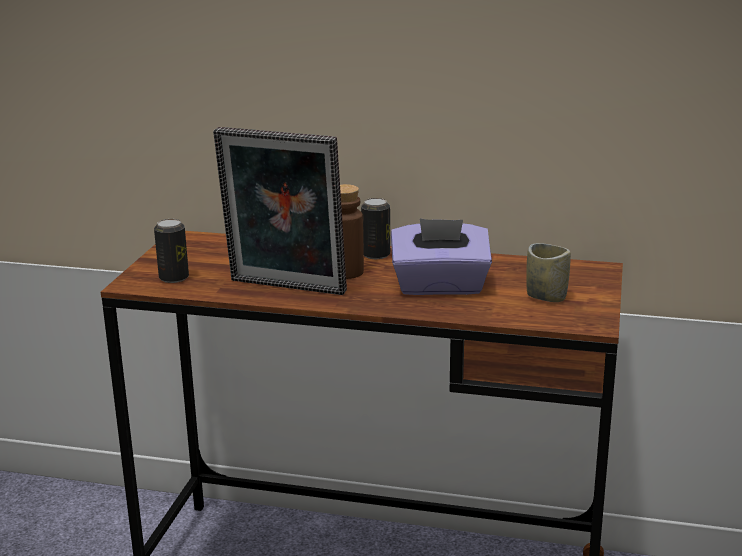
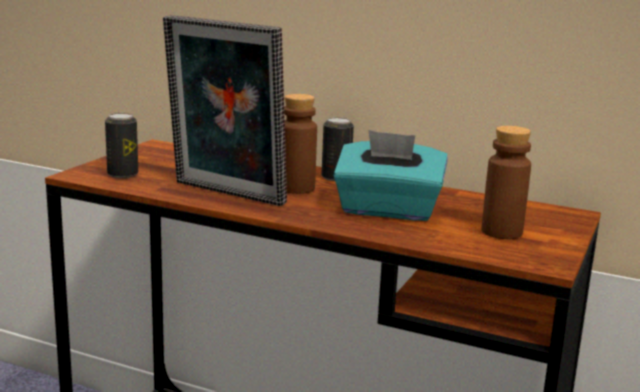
camera: 10 degrees right, 5 degrees down
purple tissue box [391,218,492,295] -> turquoise tissue box [333,130,448,221]
cup [526,243,571,302] -> brown bottle [481,126,531,239]

